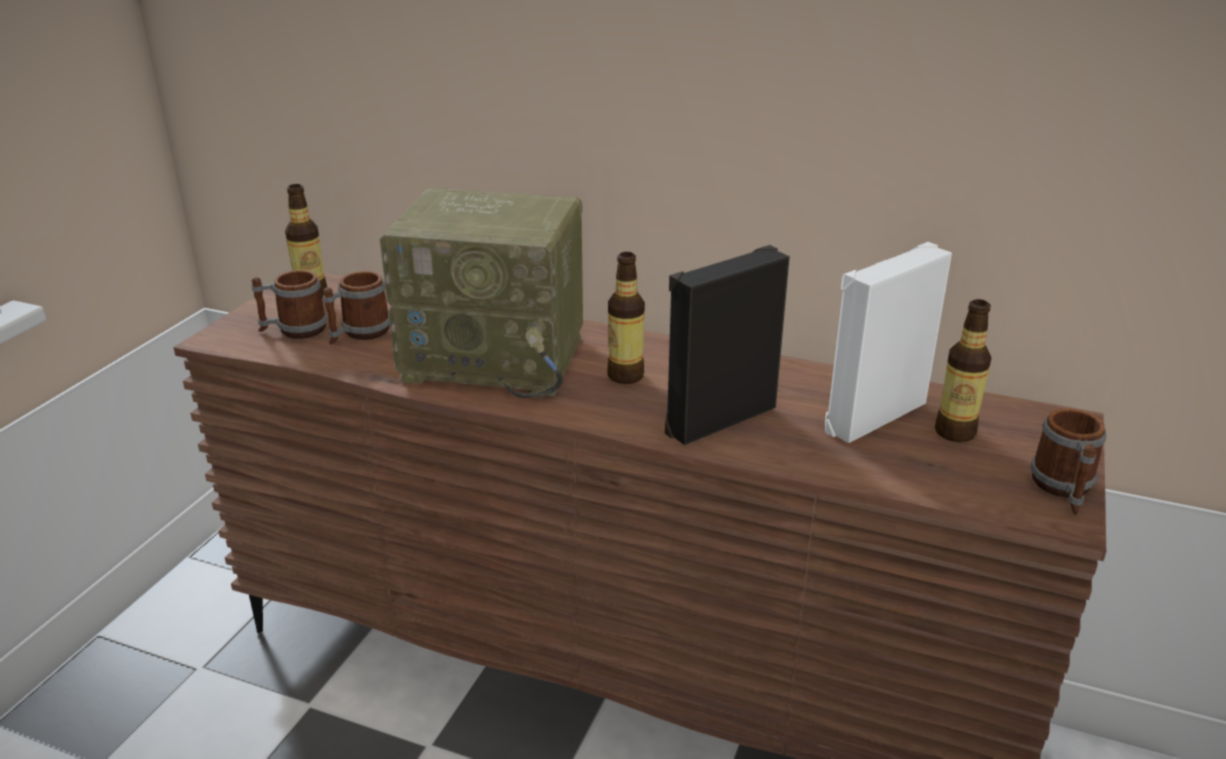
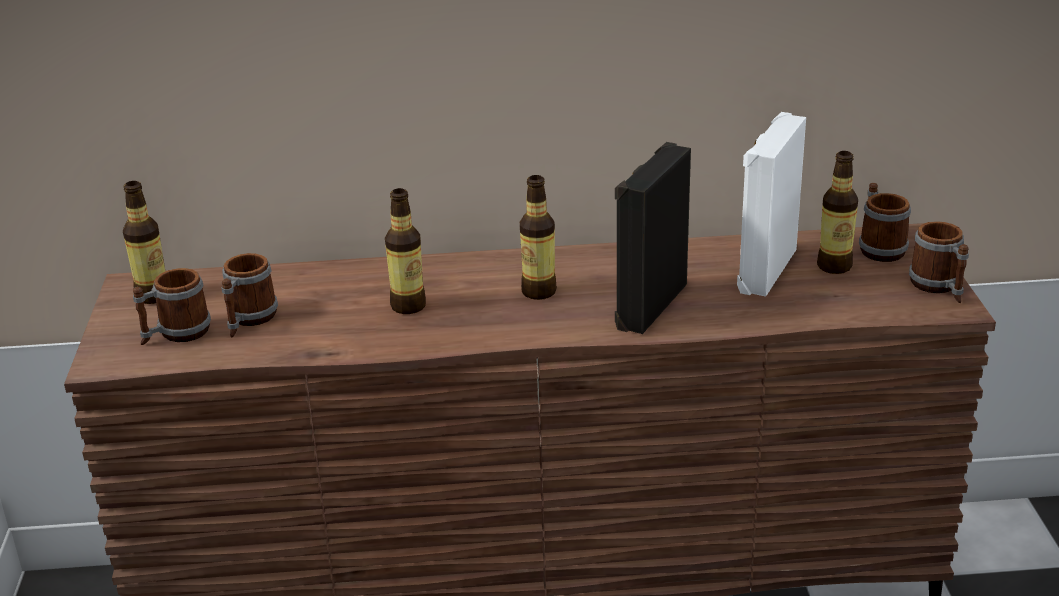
camera: 25 degrees left, 0 degrees up
radio [380,187,583,398] -> bottle [385,188,426,314]
none -> mug [859,183,911,262]

